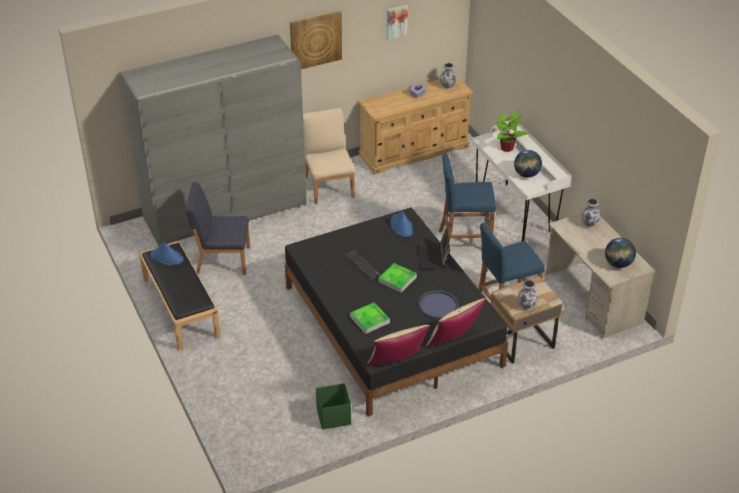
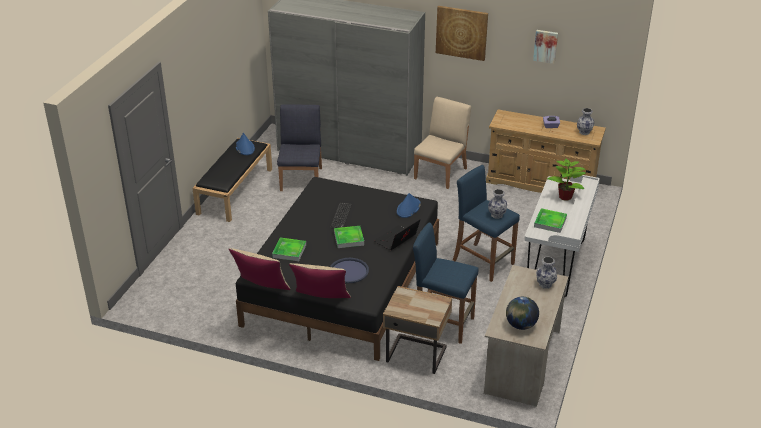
camera: 45 degrees right, 5 degrees down
blue chair [186,182,250,275] -> blue chair turned 45 degrees clockwise [277,104,322,191]
green storage box [316,383,351,430] -> none
globe [514,150,542,178] -> tray [534,208,567,233]
vase [517,280,538,311] -> vase moved to [488,189,507,219]

